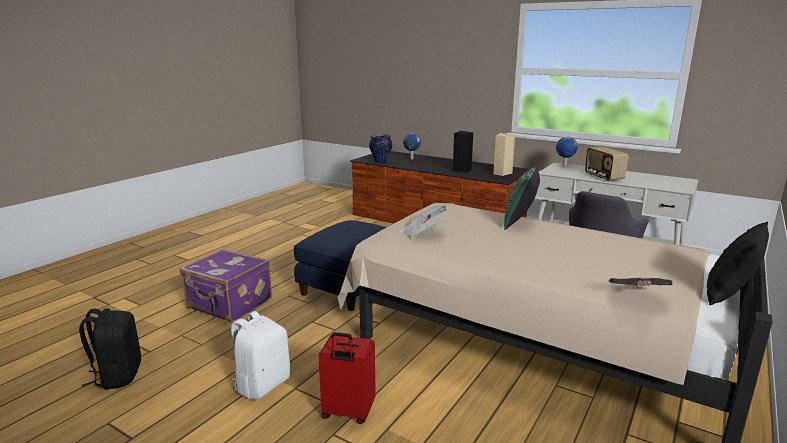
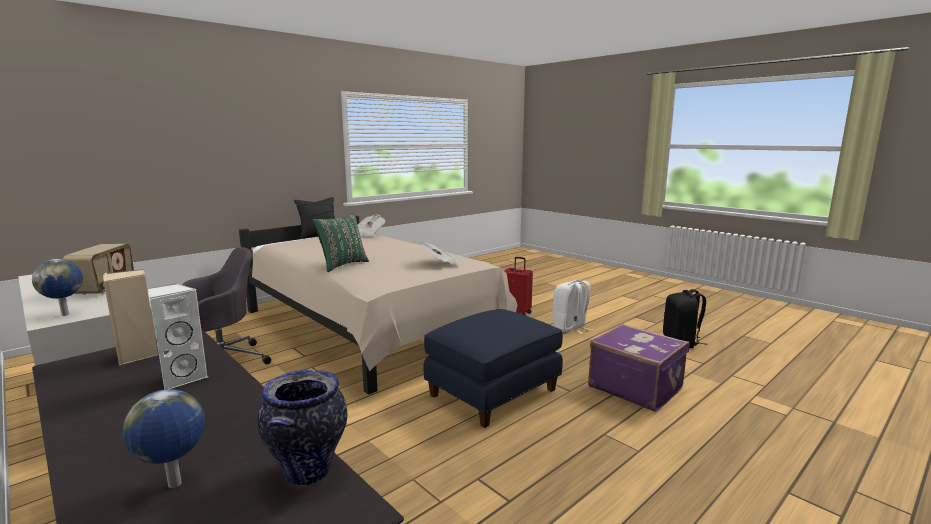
camera: 165 degrees left, 5 degrees down
black speaker [453,131,473,173] -> white speaker [148,283,209,389]

